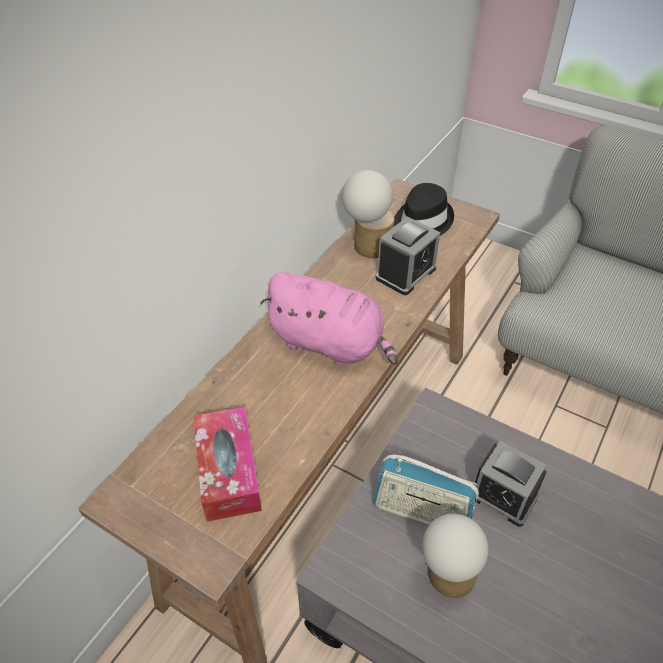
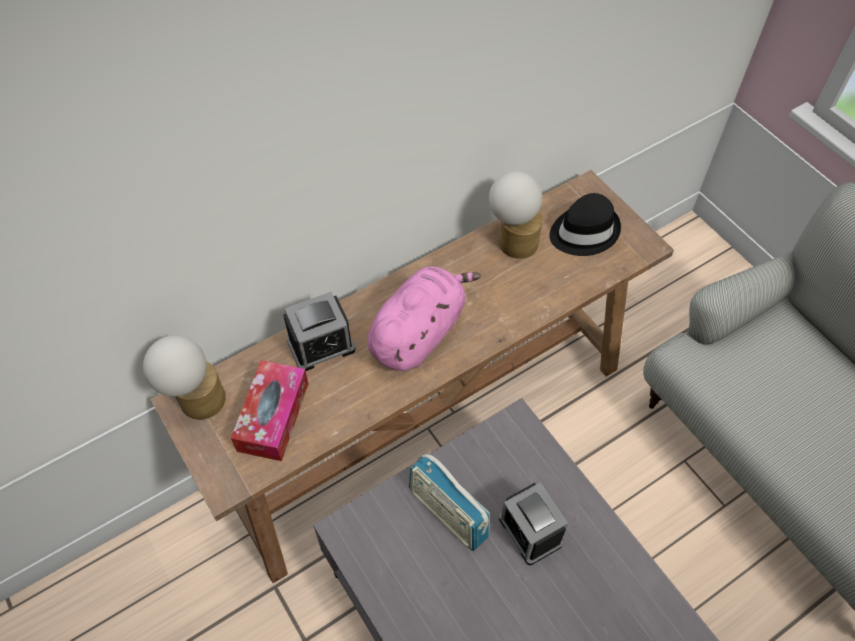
camera: 25 degrees right, 10 degrees up
pink plush toy [260,272,398,365] -> pink plush toy turned 105 degrees counterclockwise [367,266,481,371]
alarm clock [376,216,440,295] -> alarm clock moved to [283,292,355,371]
table lamp [422,514,488,598] -> table lamp moved to [143,335,226,420]

